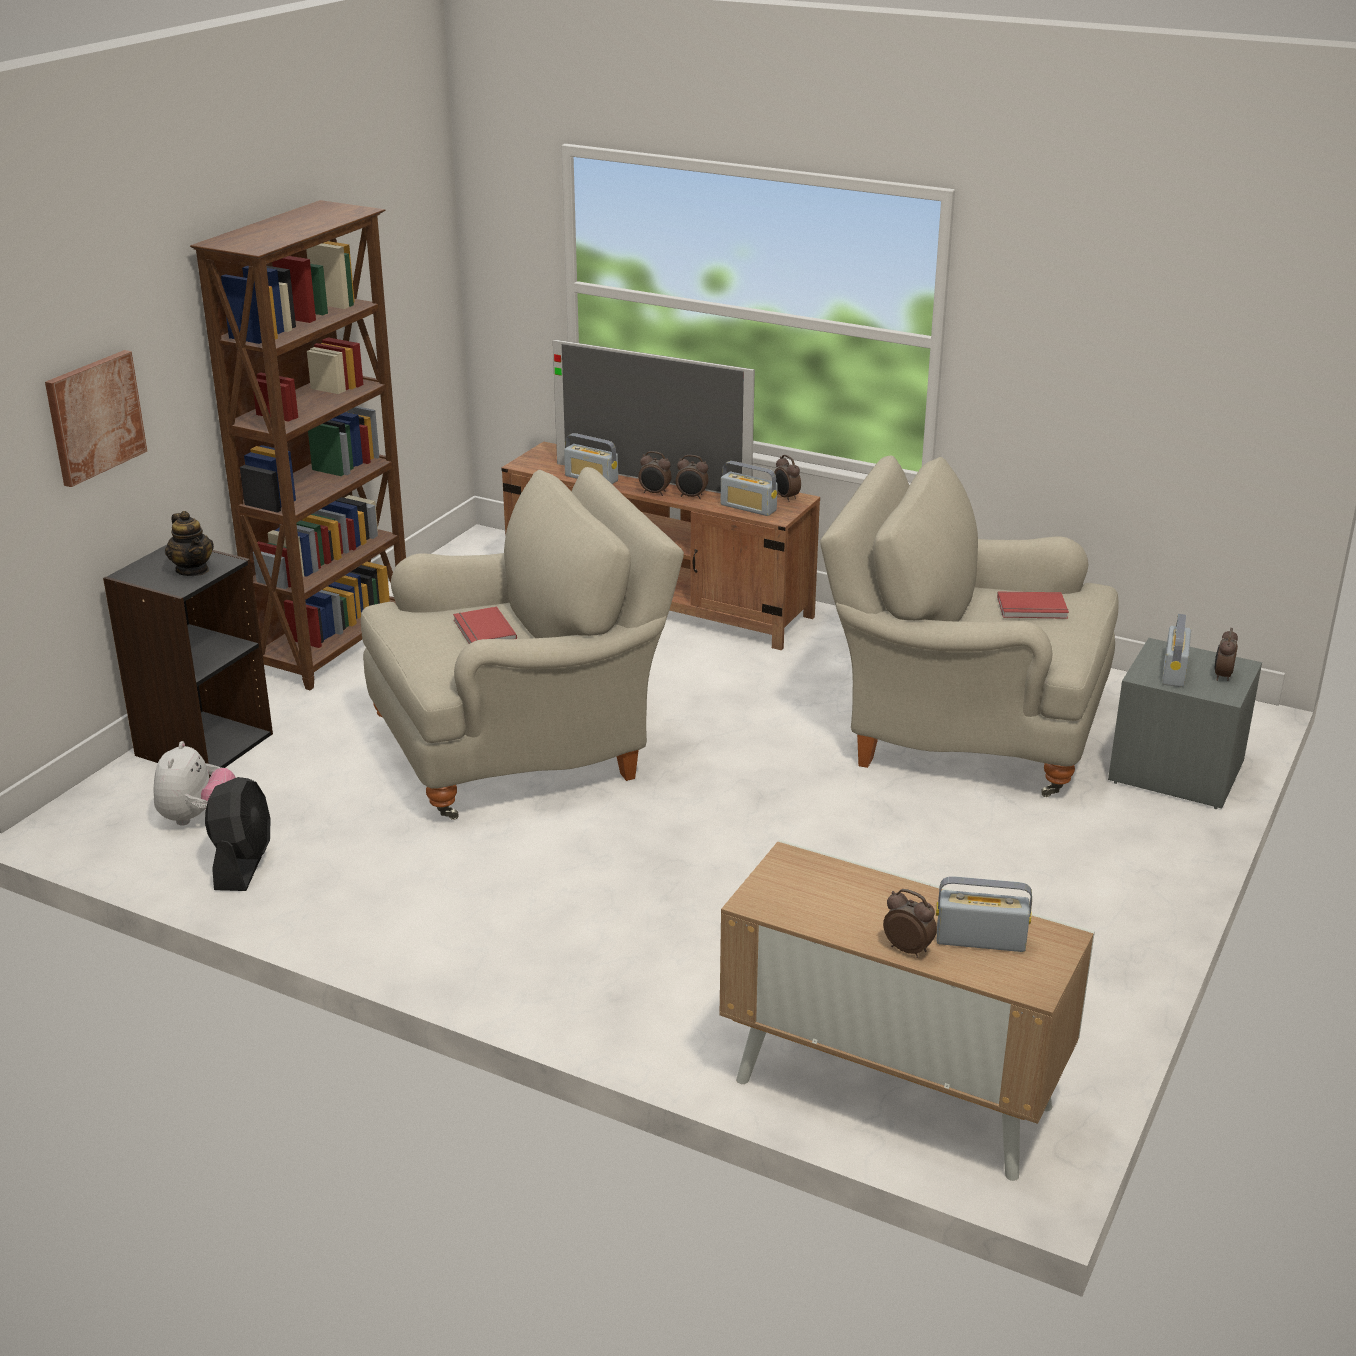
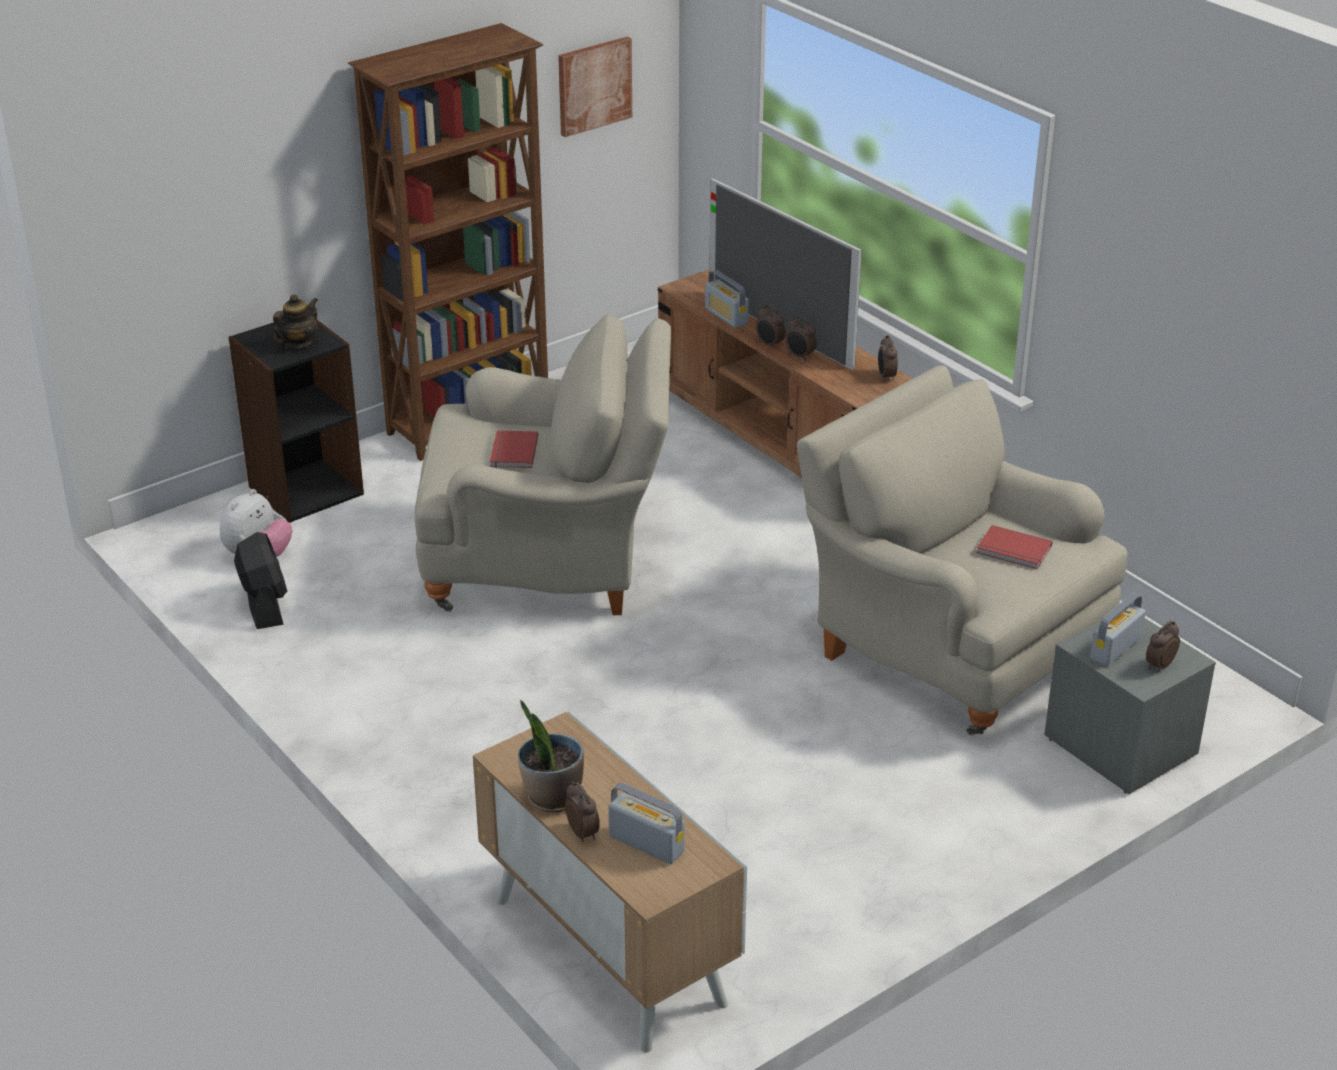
camera: 25 degrees right, 5 degrees up
picture [45,350,147,487] -> picture moved to [558,37,632,137]
teapot [165,511,214,576] -> teapot turned 135 degrees counterclockwise [273,294,318,350]
black fan [205,777,271,891] -> black fan turned 45 degrees counterclockwise [234,532,287,629]
radio [721,461,778,516] -> none
none -> potted plant [518,700,584,813]

